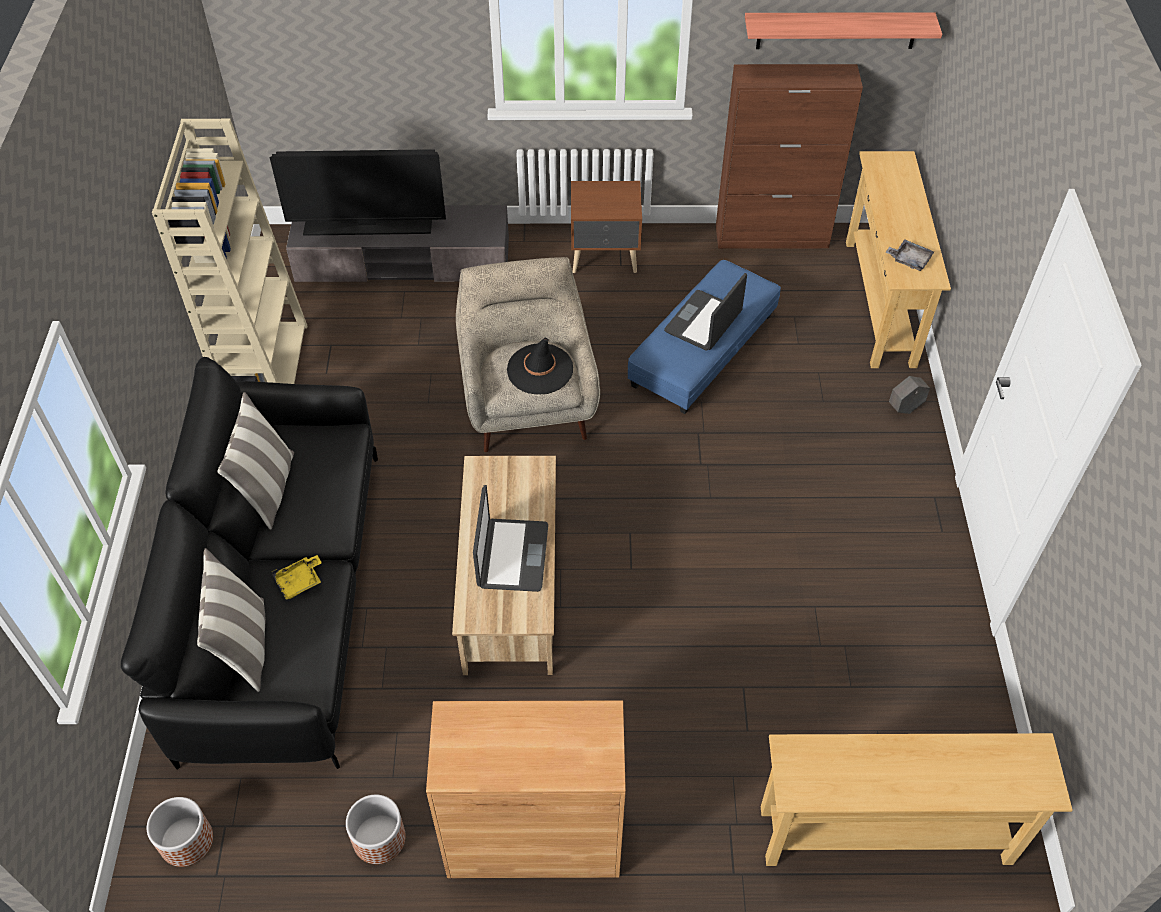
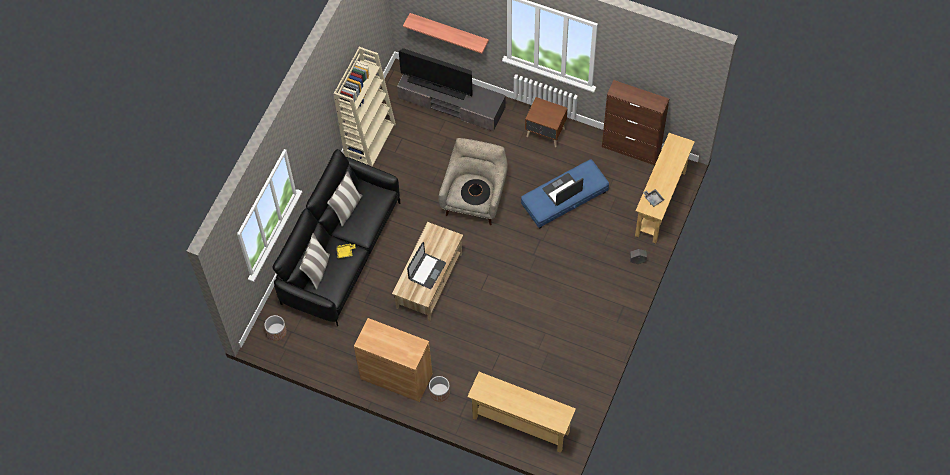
camera: 25 degrees right, 10 degrees up
planter [346,795,406,864] -> planter moved to [429,376,450,402]
shelf [745,12,942,49] -> shelf moved to [403,13,489,54]

